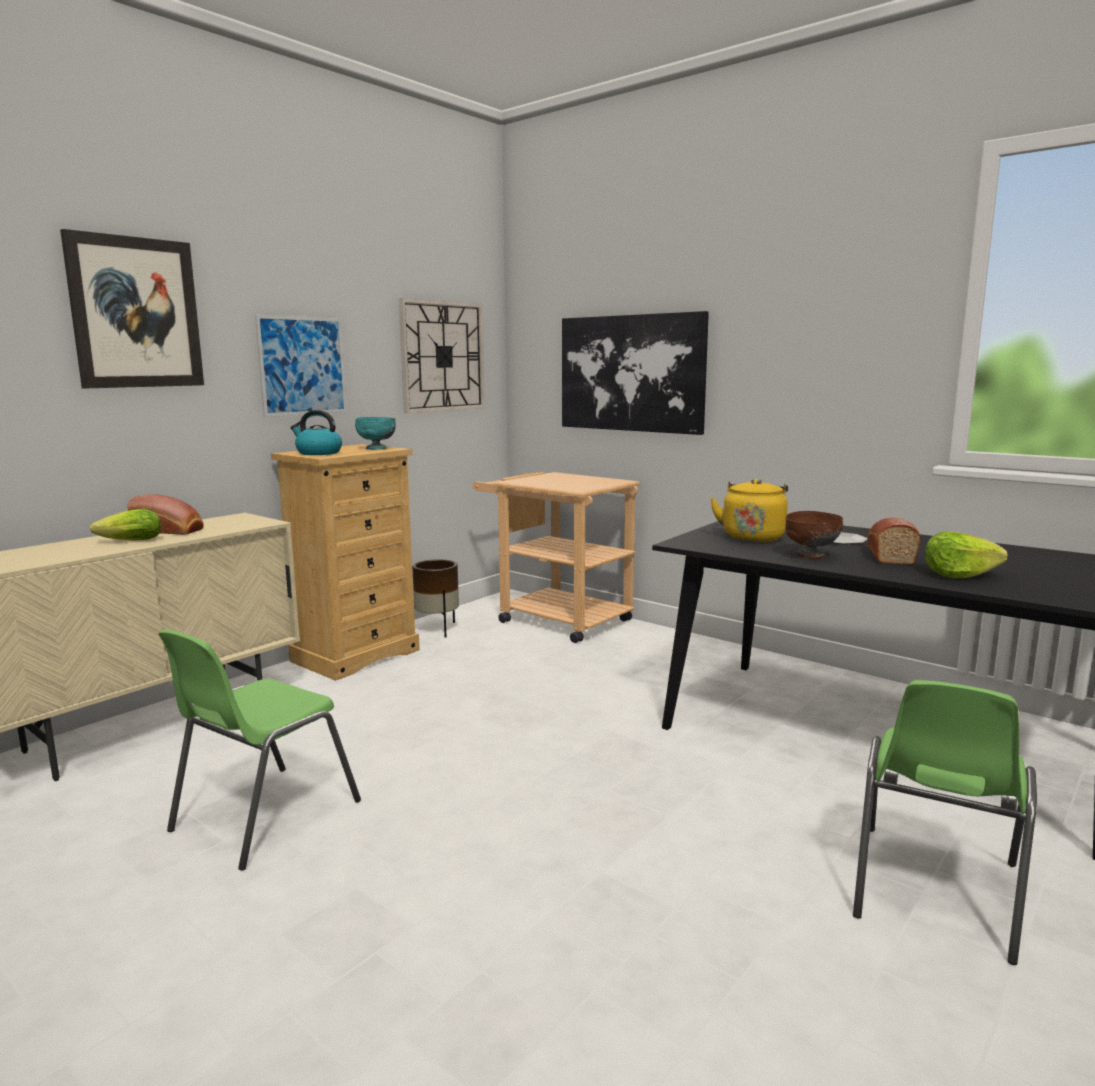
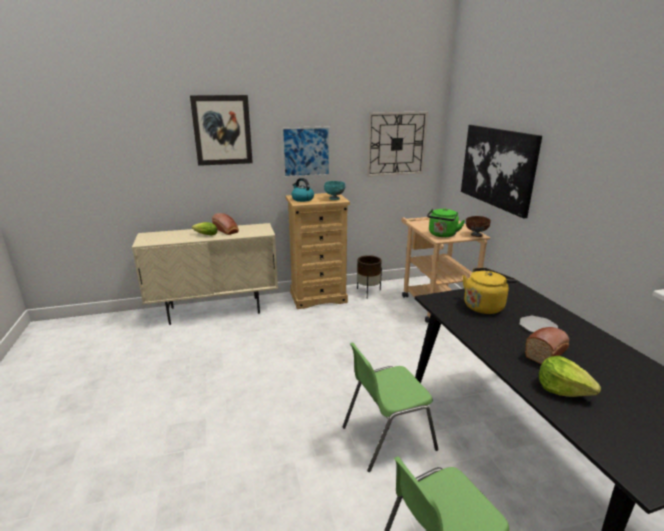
camera: 35 degrees right, 10 degrees up
green chair [158,629,361,870] -> green chair moved to [342,343,438,472]
brown bowl [785,511,843,559] -> brown bowl moved to [466,216,491,237]
none -> green kettle [427,208,465,237]

